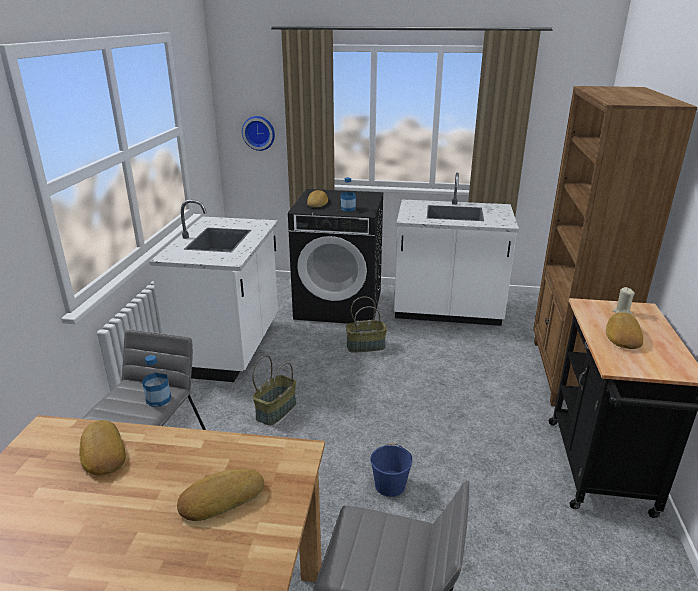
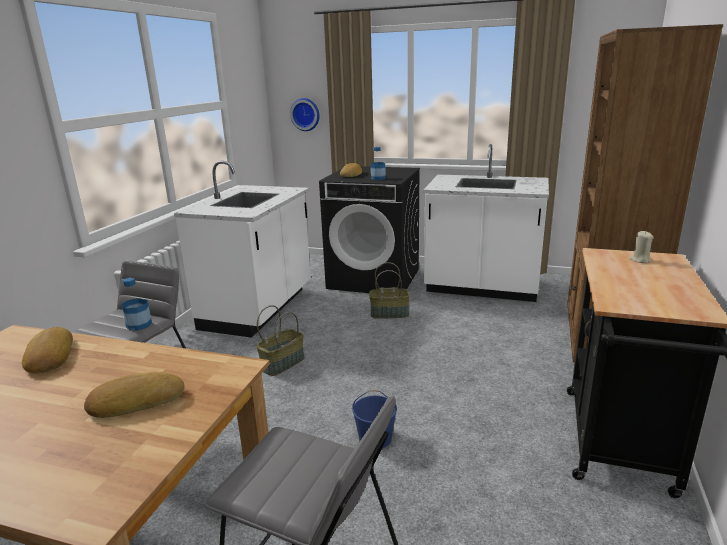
camera: 10 degrees right, 5 degrees down
bread [606,312,643,349] -> none

